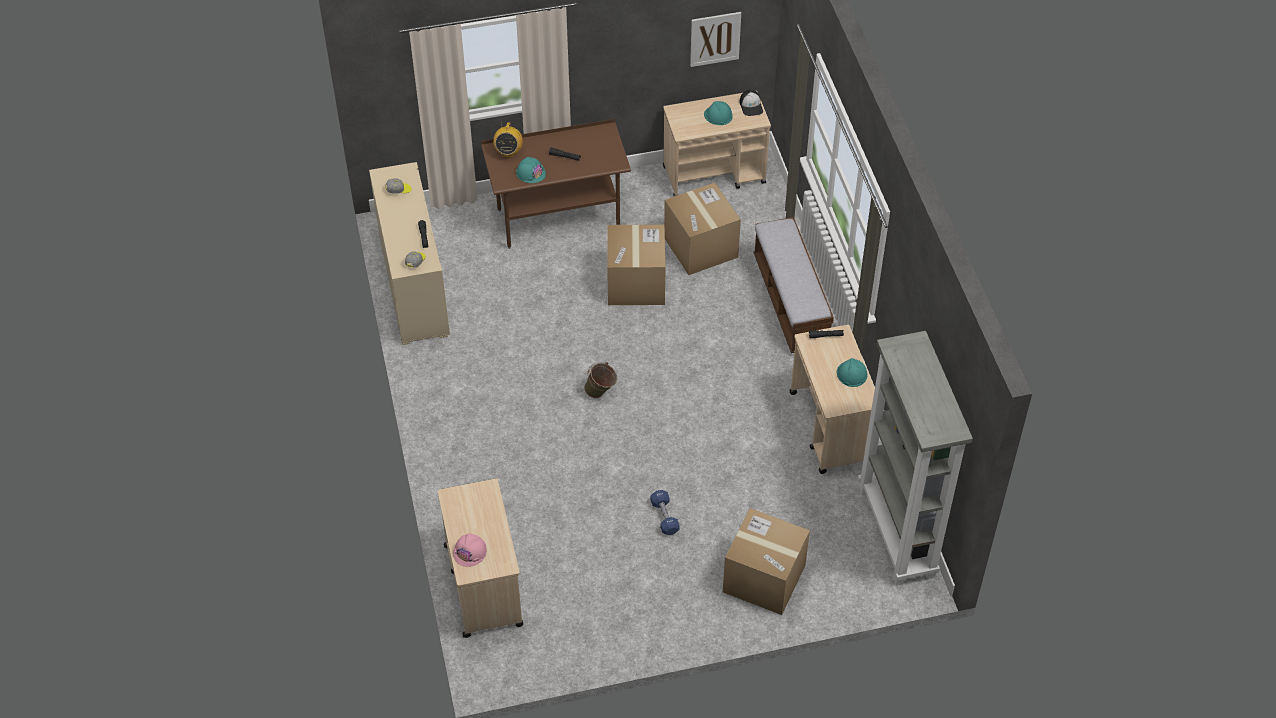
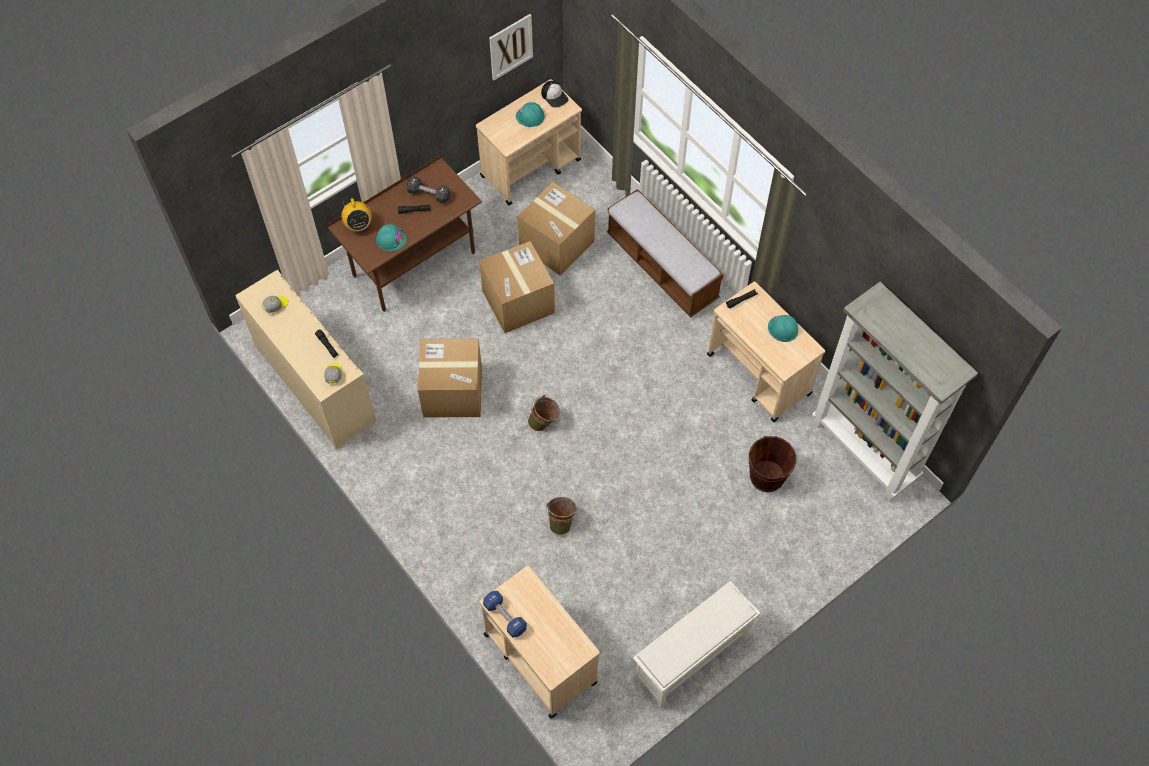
camera: 25 degrees left, 10 degrees up
pink hard hat [453,534,487,567] -> none
blue dumbbell [650,490,680,535] -> blue dumbbell moved to [483,591,527,638]
cardboard box [723,508,810,615] -> cardboard box moved to [418,339,482,418]
none -> black dumbbell [406,177,451,203]
none -> green bucket [546,497,577,535]
none -> white shoe rack [633,581,760,708]
none -> brown bucket [749,436,796,492]

